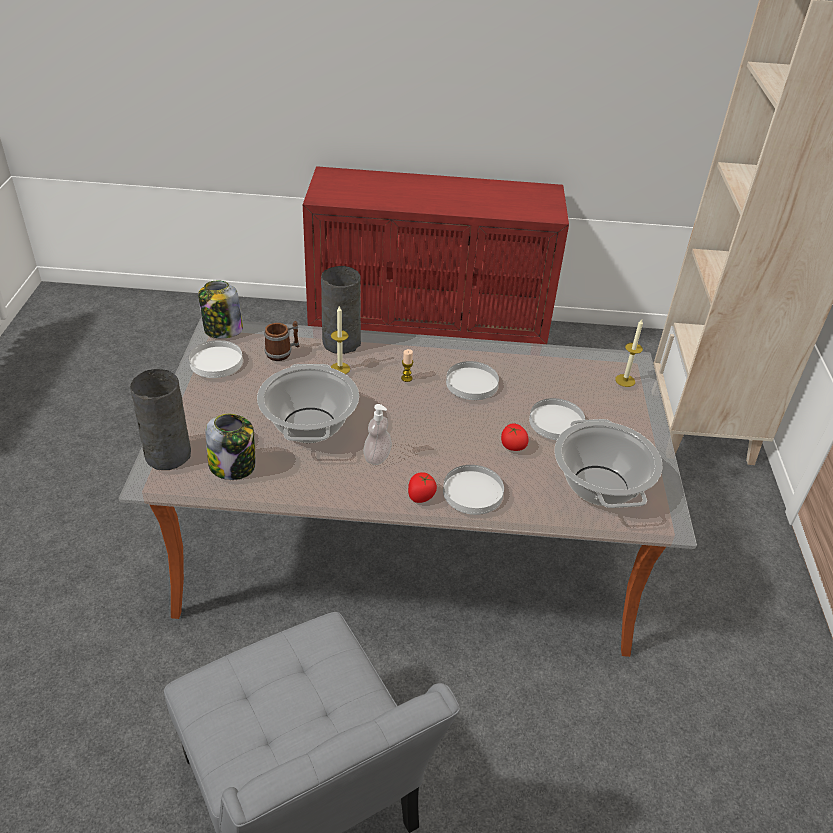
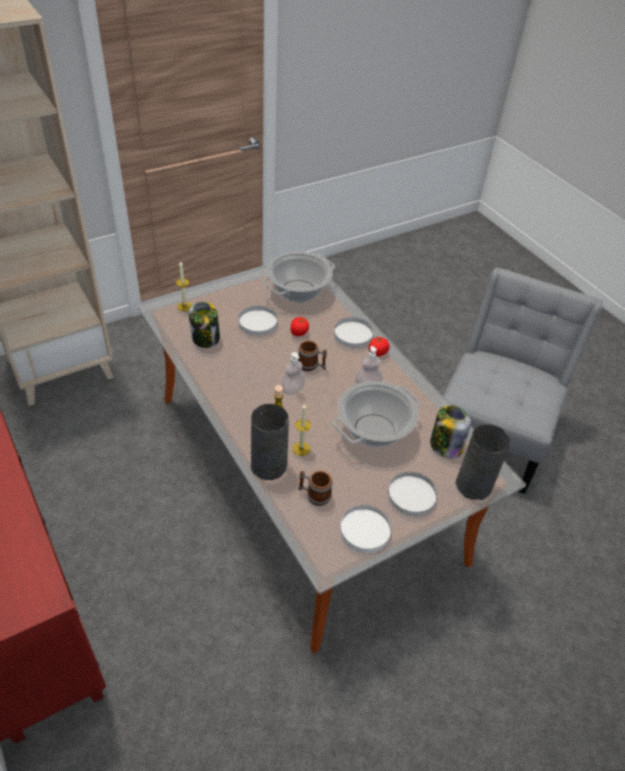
camera: 125 degrees left, 5 degrees up
jar [198,281,243,338] -> jar moved to [189,301,220,348]
white plate [446,361,499,400] -> white plate moved to [388,472,437,516]
none -> soap dispenser [281,352,305,395]
none -> mug [298,341,327,371]

